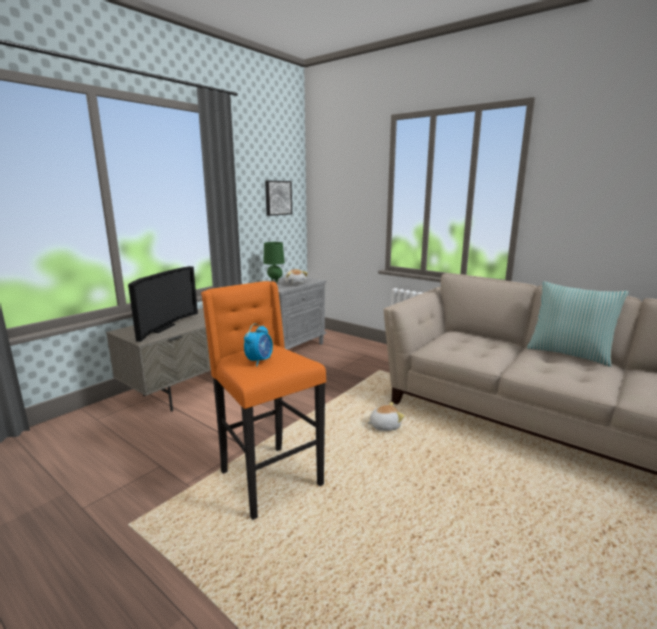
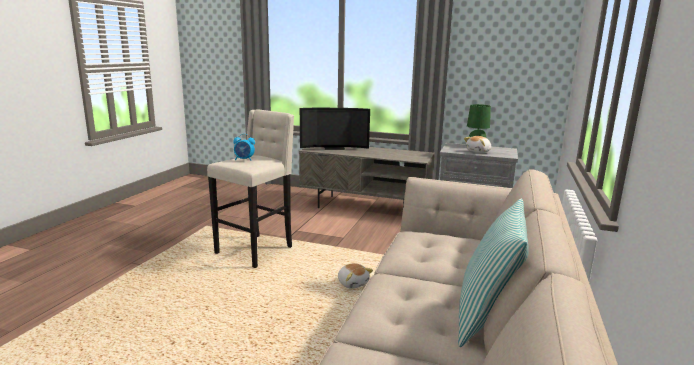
camera: 70 degrees right, 0 degrees up
orange stool [201,281,326,520] -> beige stool [207,109,294,268]
picture [265,181,292,216] -> none

